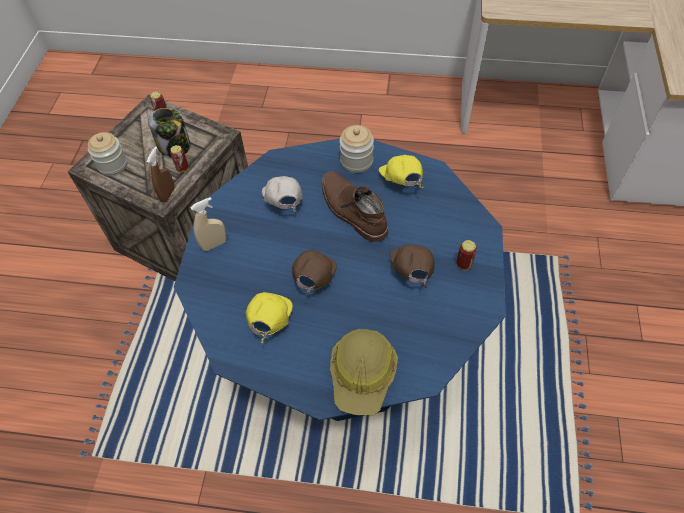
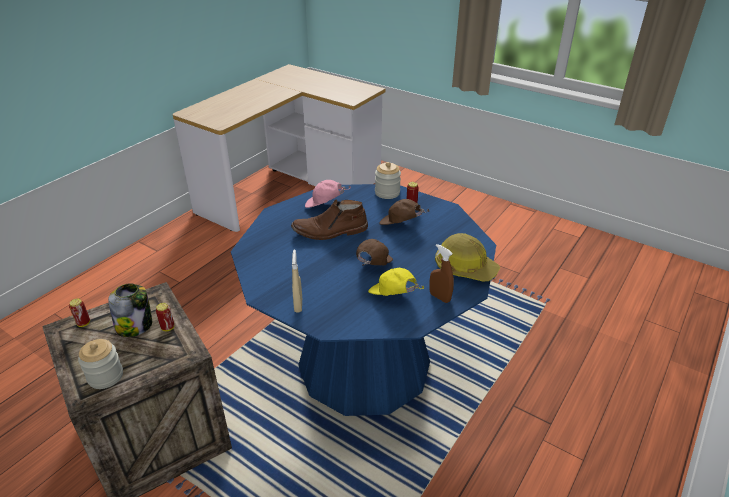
camera: 65 degrees left, 20 degrees down
brown spray bottle [147,147,175,202] -> brown spray bottle moved to [429,244,454,303]
white cap [262,176,303,212] -> none
brown cap [292,250,337,297] -> brown cap turned 75 degrees clockwise [356,239,393,265]
jar [339,125,374,173] -> jar moved to [375,162,401,199]
yellow cap [379,155,424,188] -> pink cap [305,180,351,208]

